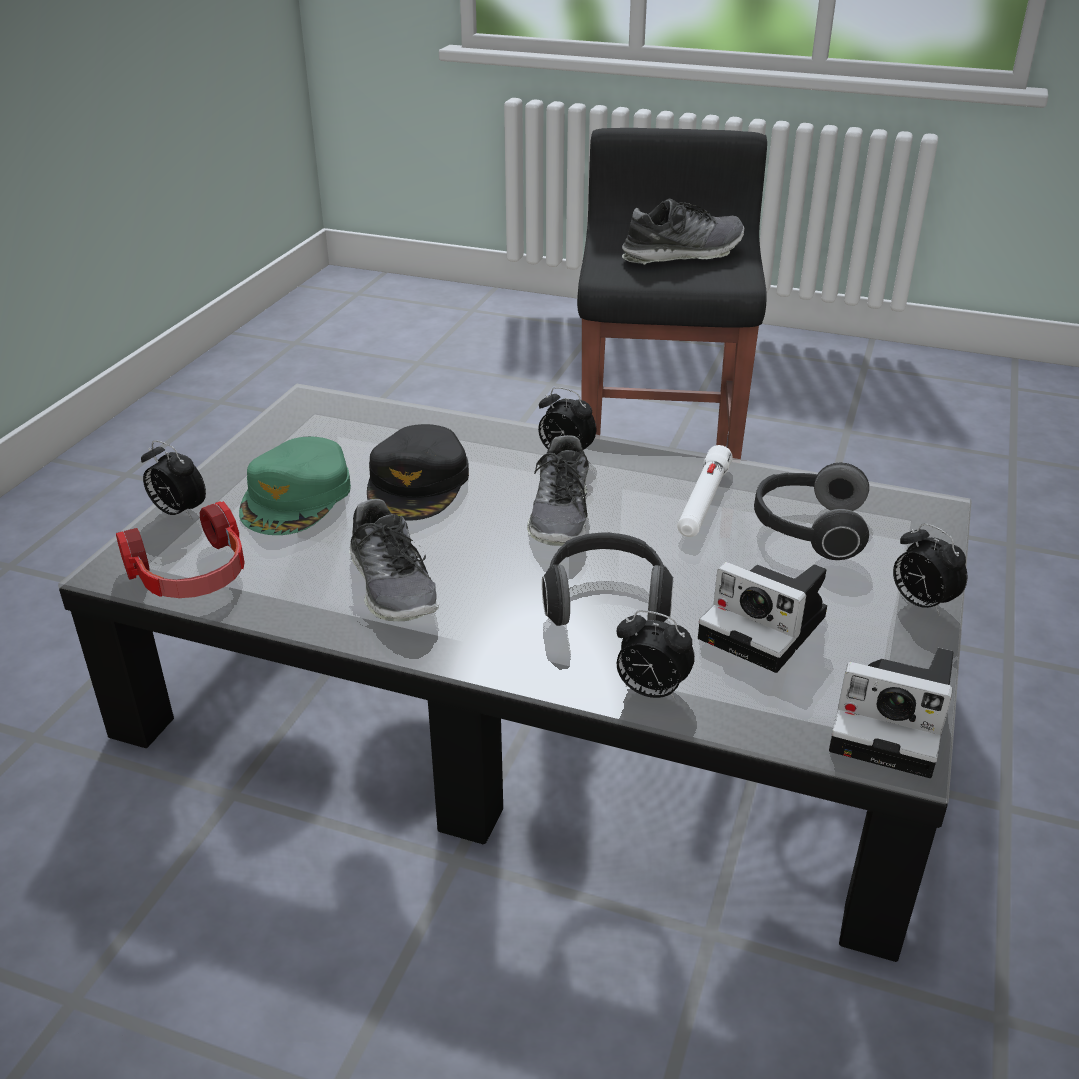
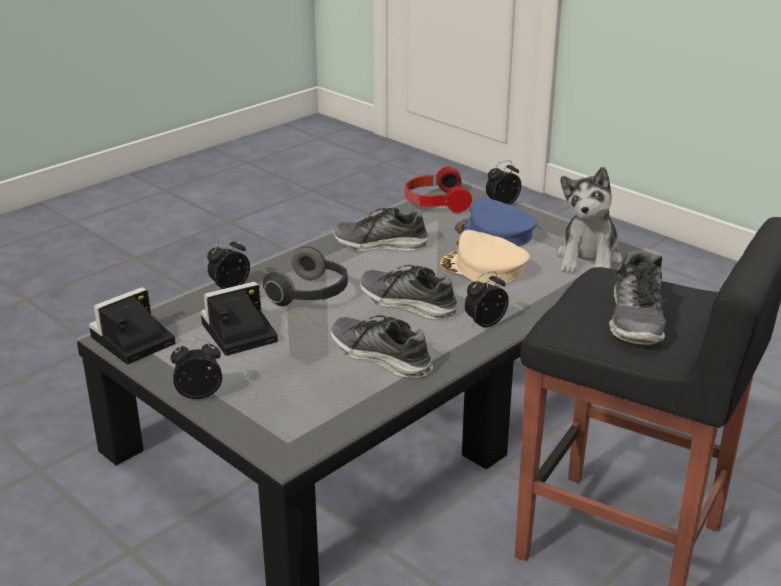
camera: 115 degrees right, 5 degrees down
green cap [239,437,351,535] -> blue cap [454,197,537,246]
black cap [367,424,469,521] -> beige cap [440,230,530,285]
white flashlight [677,445,733,537] -> shoe [330,315,433,378]
headphones [754,463,869,560] -> none
none -> plush toy [556,167,622,273]

